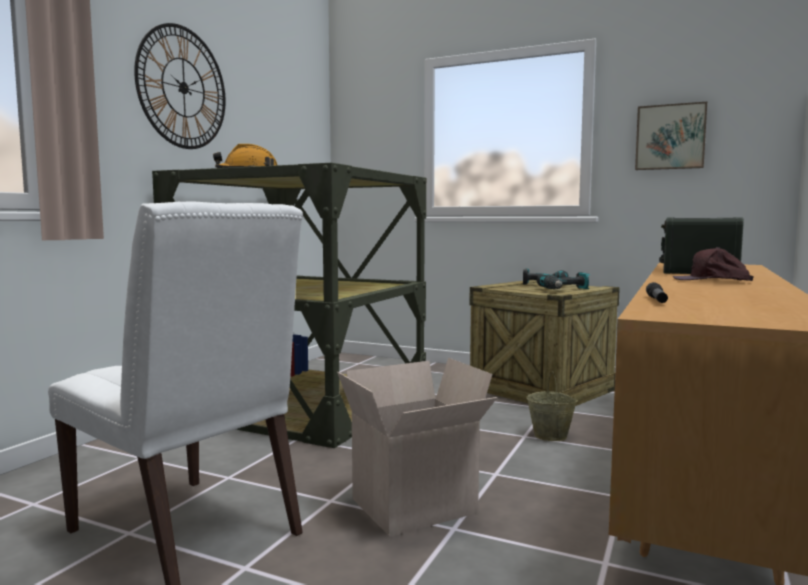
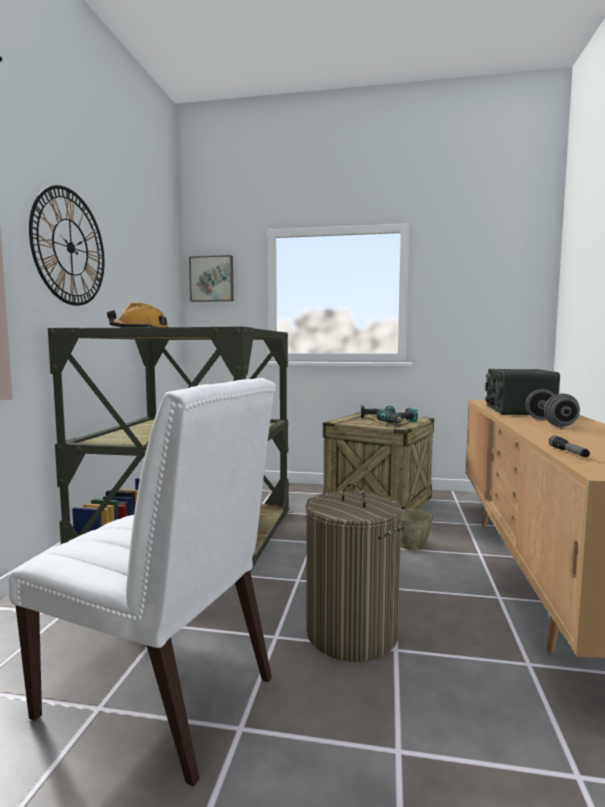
camera: 15 degrees left, 0 degrees up
cardboard box [337,358,497,537] -> laundry basket [306,483,405,662]
picture [635,102,707,170] -> picture moved to [189,255,234,302]
brown cap [672,247,754,281] -> grey dumbbell [526,389,580,427]

